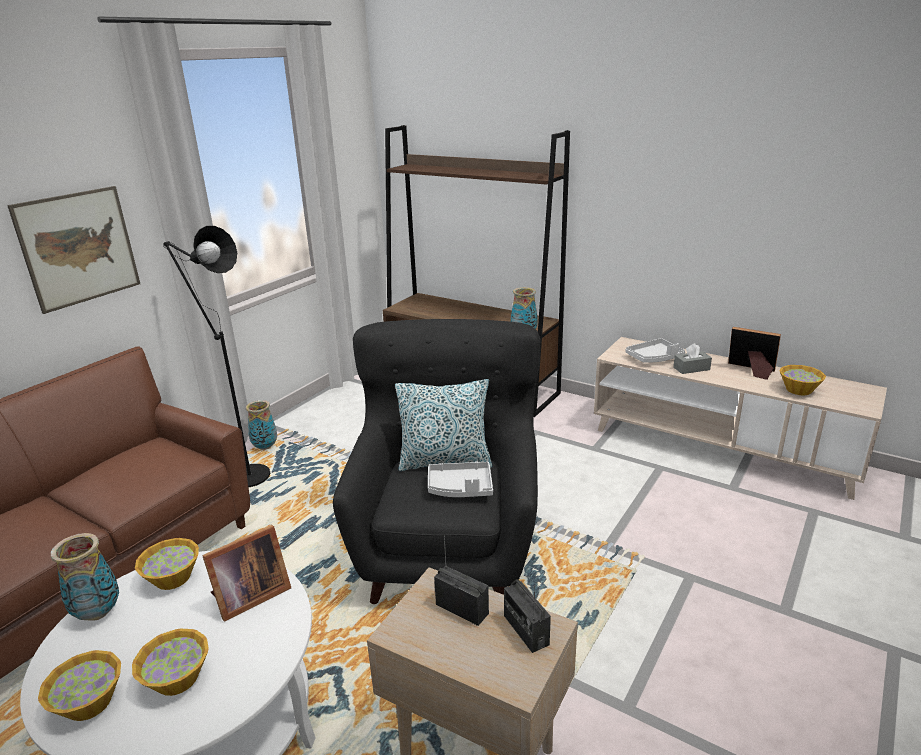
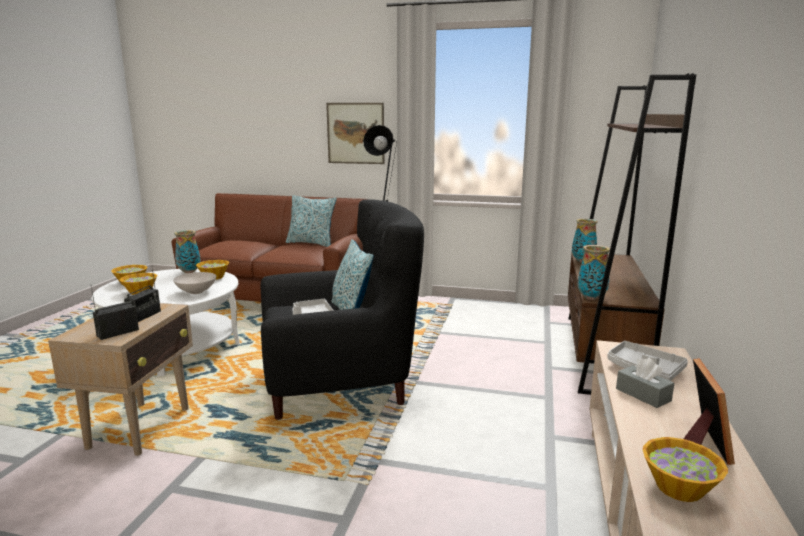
camera: 70 degrees right, 10 degrees down
picture frame [202,525,291,622] -> white bowl [173,272,216,294]
vase [246,400,277,450] -> vase moved to [572,219,598,263]
none -> pillow [286,196,337,247]

